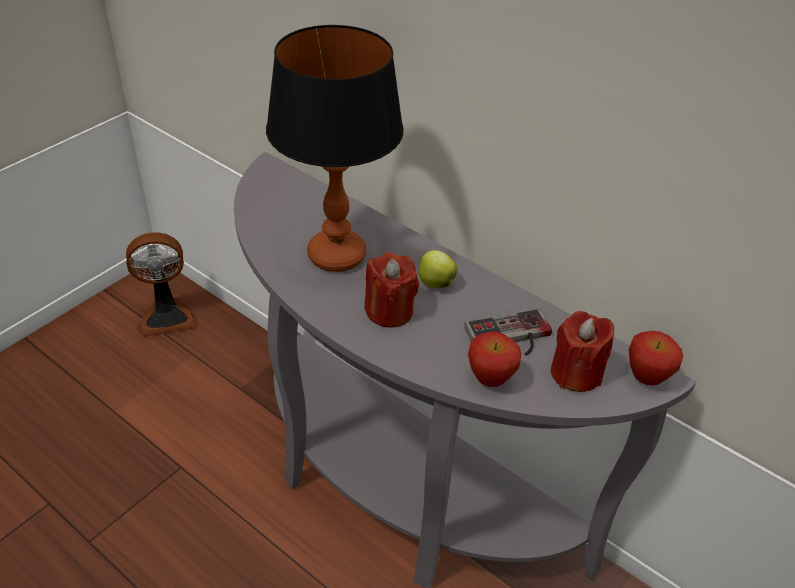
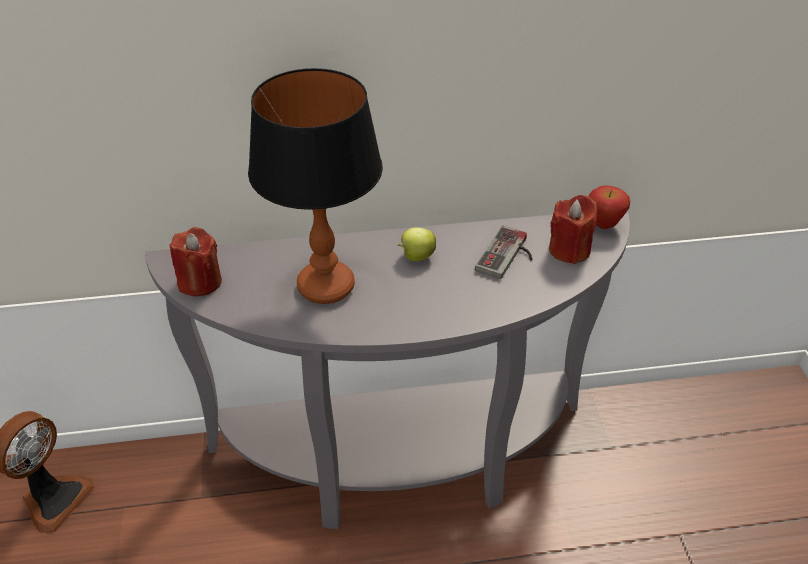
camera: 45 degrees left, 0 degrees up
red candle [364,252,419,328] -> red candle moved to [169,227,222,296]
apple [468,332,521,387] -> none

